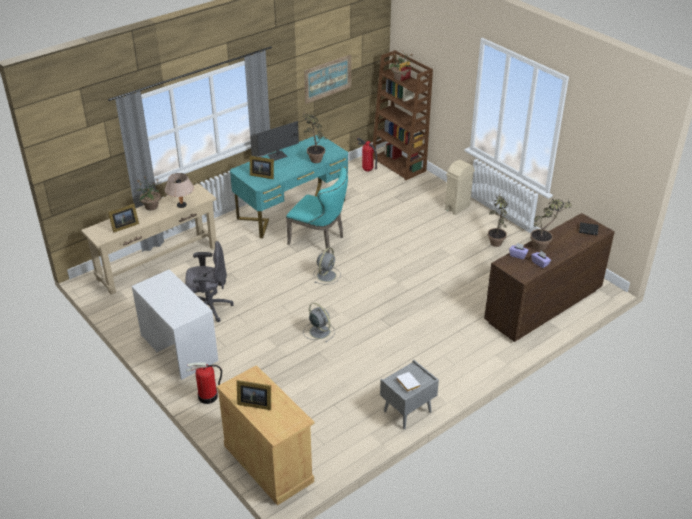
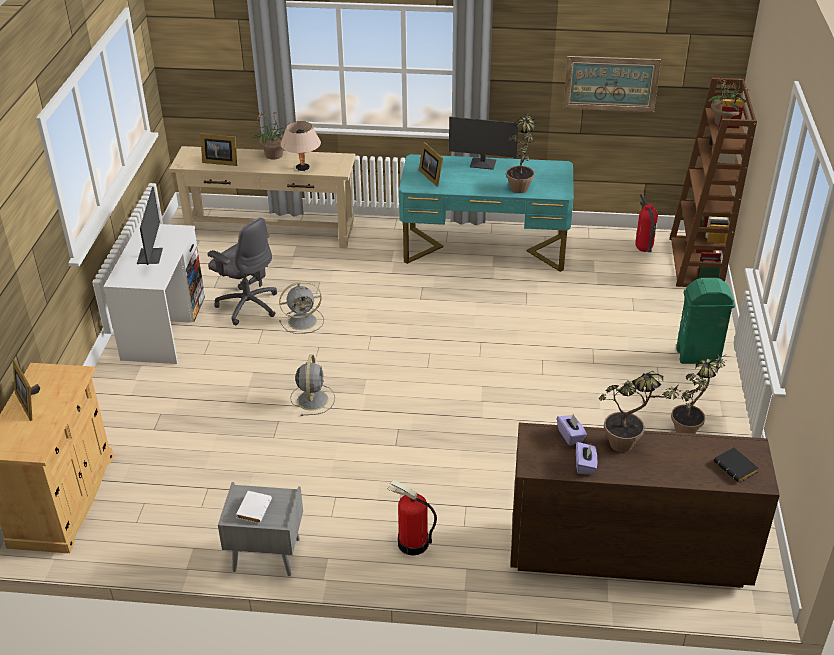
camera: 45 degrees right, 0 degrees up
fire extinguisher [186,362,222,404] -> fire extinguisher moved to [388,480,437,555]
turquoise chair [286,167,348,253] -> none
grey fan [314,247,341,285] -> grey fan moved to [279,281,324,334]
beige trash can [445,160,475,215] -> green trash can [676,278,735,364]
none -> monitor [137,187,163,265]

